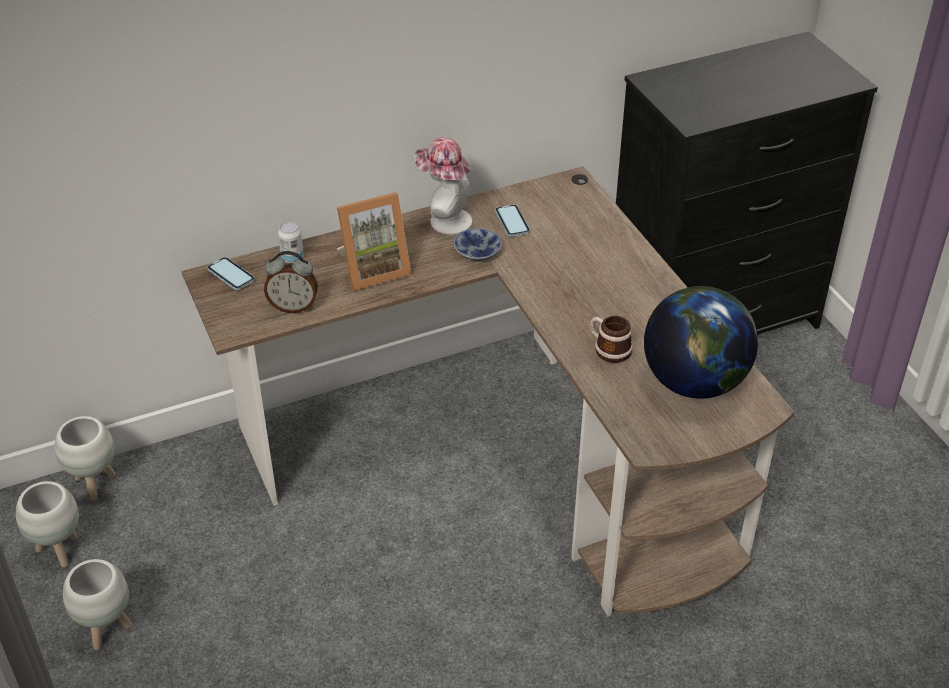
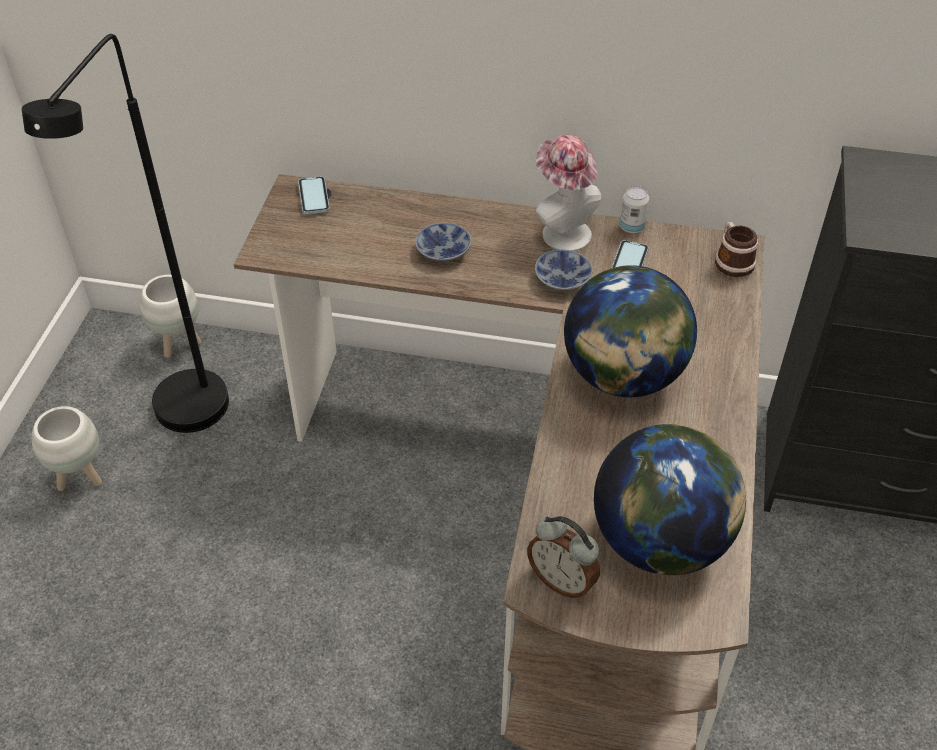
camera: 35 degrees right, 5 degrees up
white planter [16,481,79,567] -> none
alarm clock [264,251,318,313] -> alarm clock moved to [527,516,600,598]
can [278,222,304,263] -> can moved to [620,186,649,233]
picture frame [337,192,411,291] -> bowl [415,223,471,262]
mug [590,316,633,363] -> mug moved to [715,222,758,277]
none -> black floor lamp [22,34,229,433]
none -> globe [564,265,697,397]

